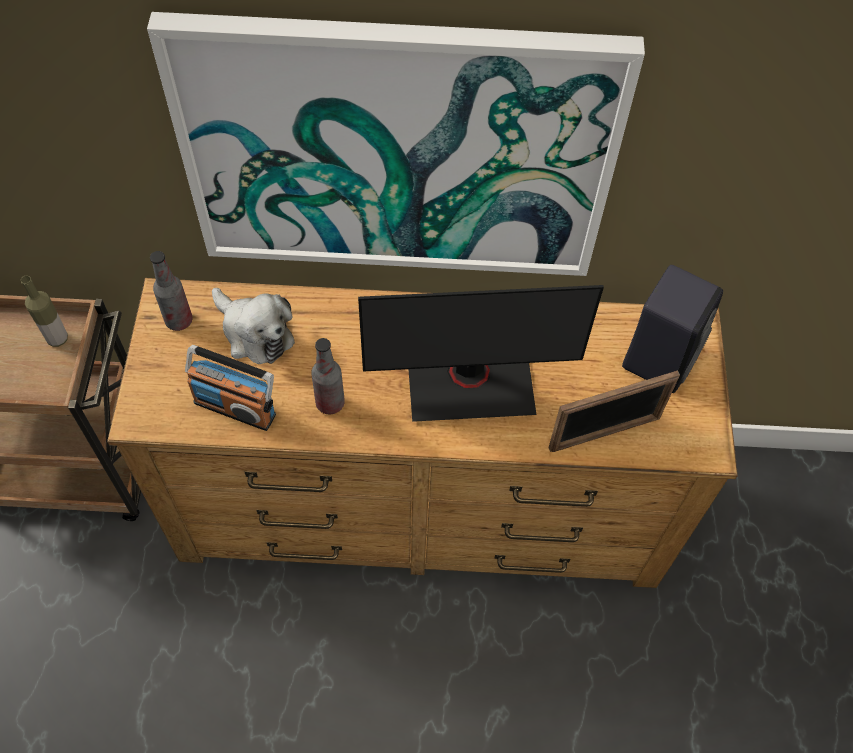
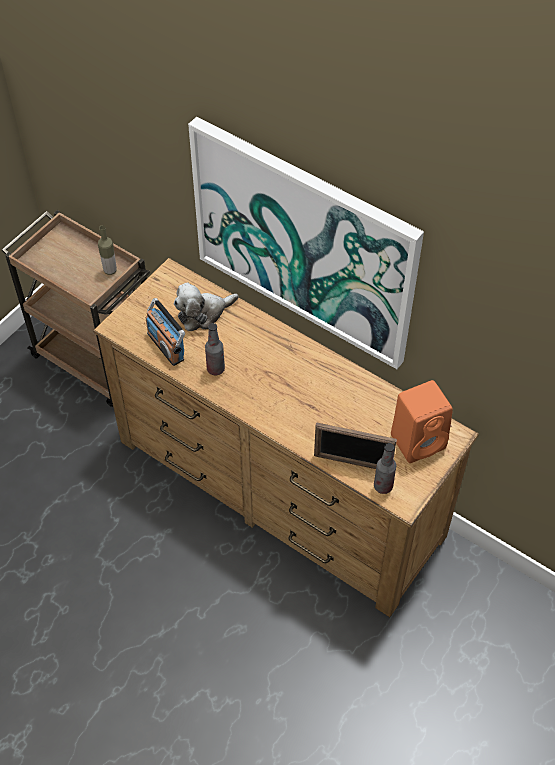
camera: 35 degrees right, 5 degrees down
bottle [150,251,193,331] -> bottle moved to [374,443,396,494]
plush toy [212,288,295,364] -> plush toy turned 75 degrees clockwise [174,282,239,331]
monitor [358,285,604,422] -> none
black speaker [622,265,723,393] -> orange speaker [391,380,453,463]

